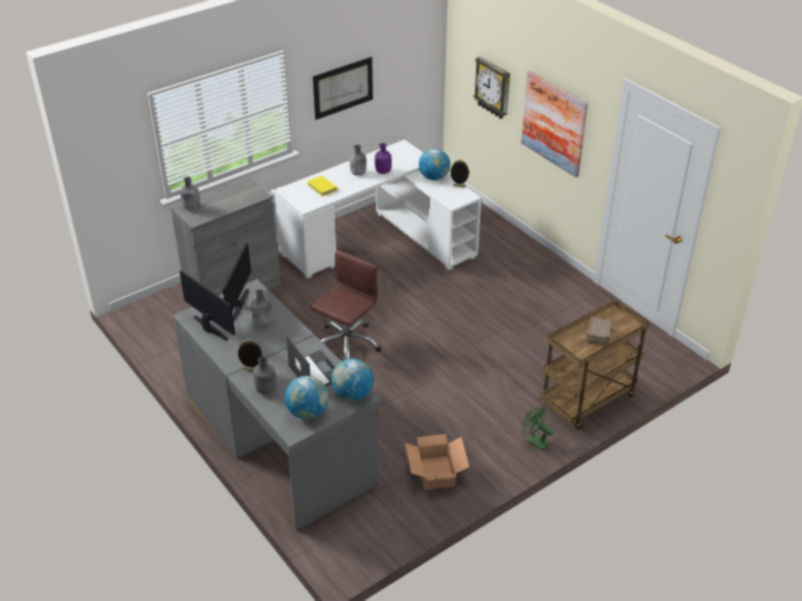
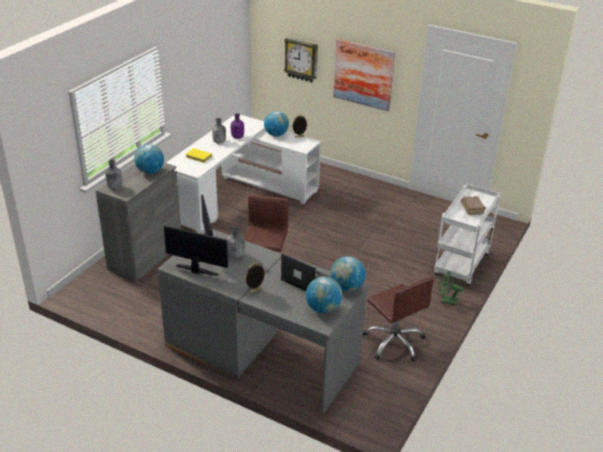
camera: 25 degrees left, 5 degrees down
grey bottle [253,356,276,394] -> none
picture [313,57,373,120] -> none
cardboard box [405,434,469,490] -> brown office chair [363,276,434,362]
brown cart [540,299,649,430] -> white cart [434,184,500,285]
none -> globe [134,144,164,174]

